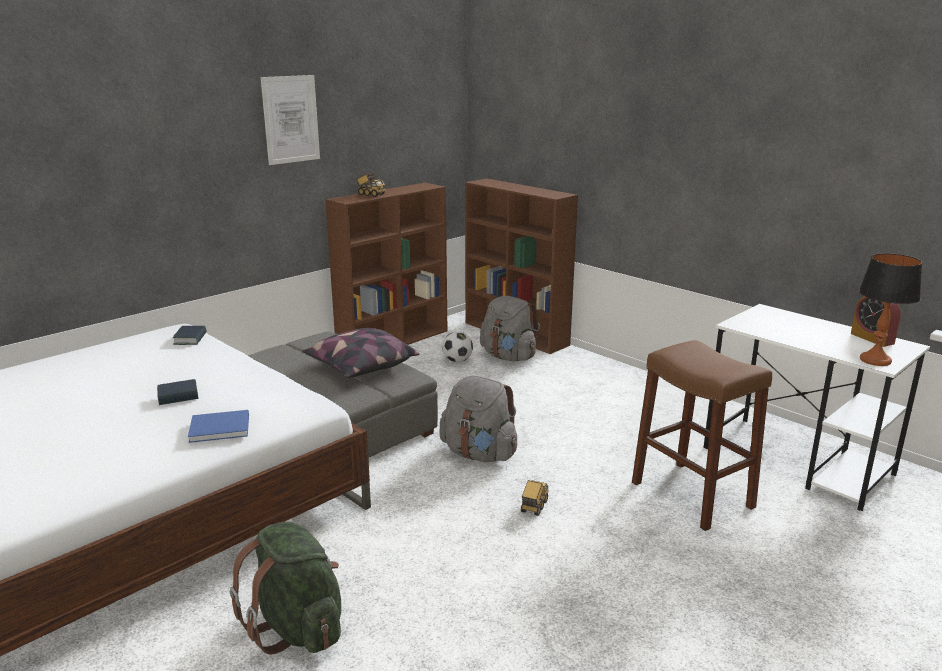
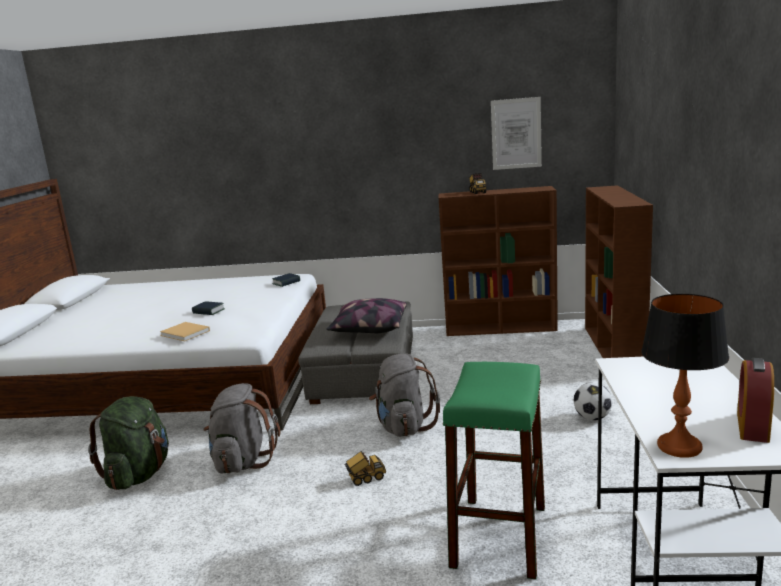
camera: 50 degrees right, 5 degrees down
blue book [188,410,249,443] -> beige book [160,322,210,341]
picture [261,75,320,165] -> picture moved to [491,97,542,170]
football [442,332,473,362] -> football moved to [574,383,612,420]
grey backpack [480,296,540,361] -> grey backpack moved to [203,383,280,473]
brown stool [632,340,772,531] -> green stool [442,362,545,579]

